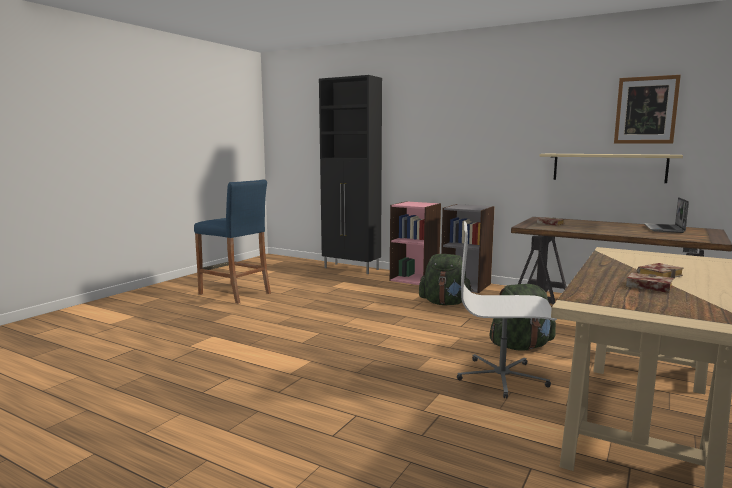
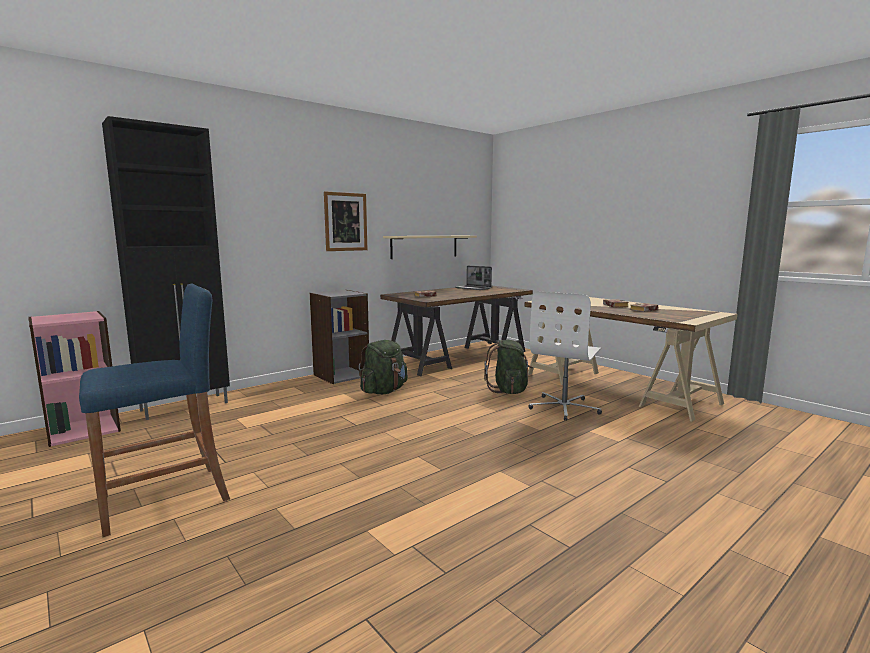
camera: 70 degrees left, 0 degrees up
pink bookcase [390,201,441,285] -> pink bookcase moved to [28,311,121,447]
picture [614,75,681,144] -> picture moved to [324,191,367,251]

